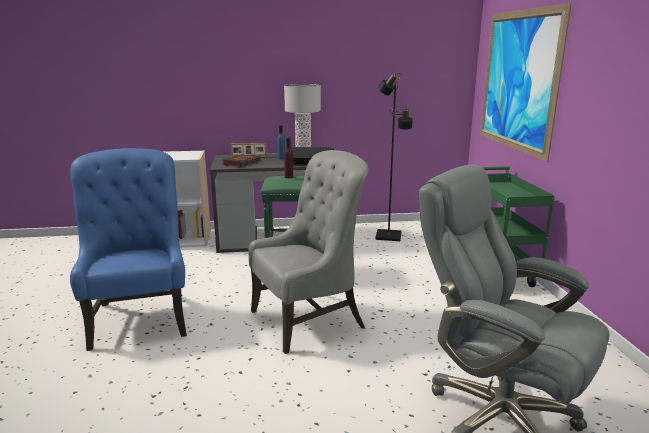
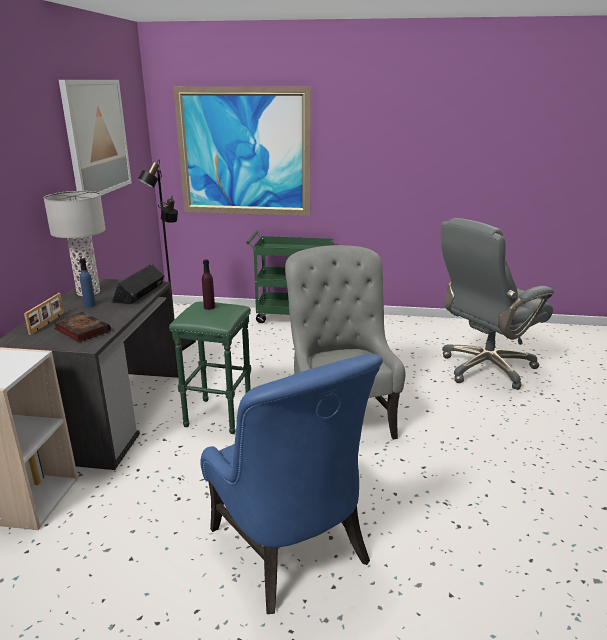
camera: 75 degrees left, 5 degrees up
blue chair [70,148,187,351] -> blue chair turned 120 degrees counterclockwise [200,354,383,614]
none -> picture [59,80,132,196]

